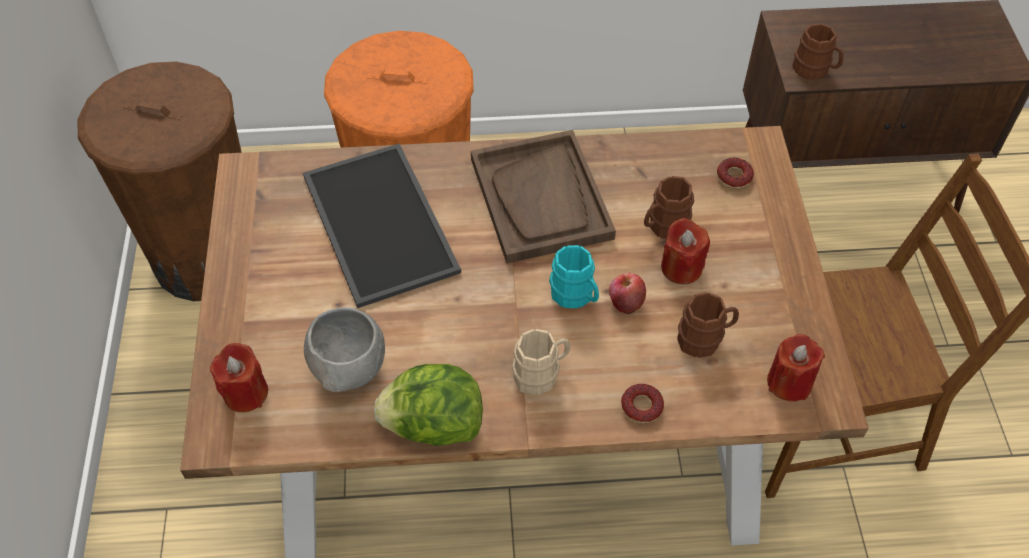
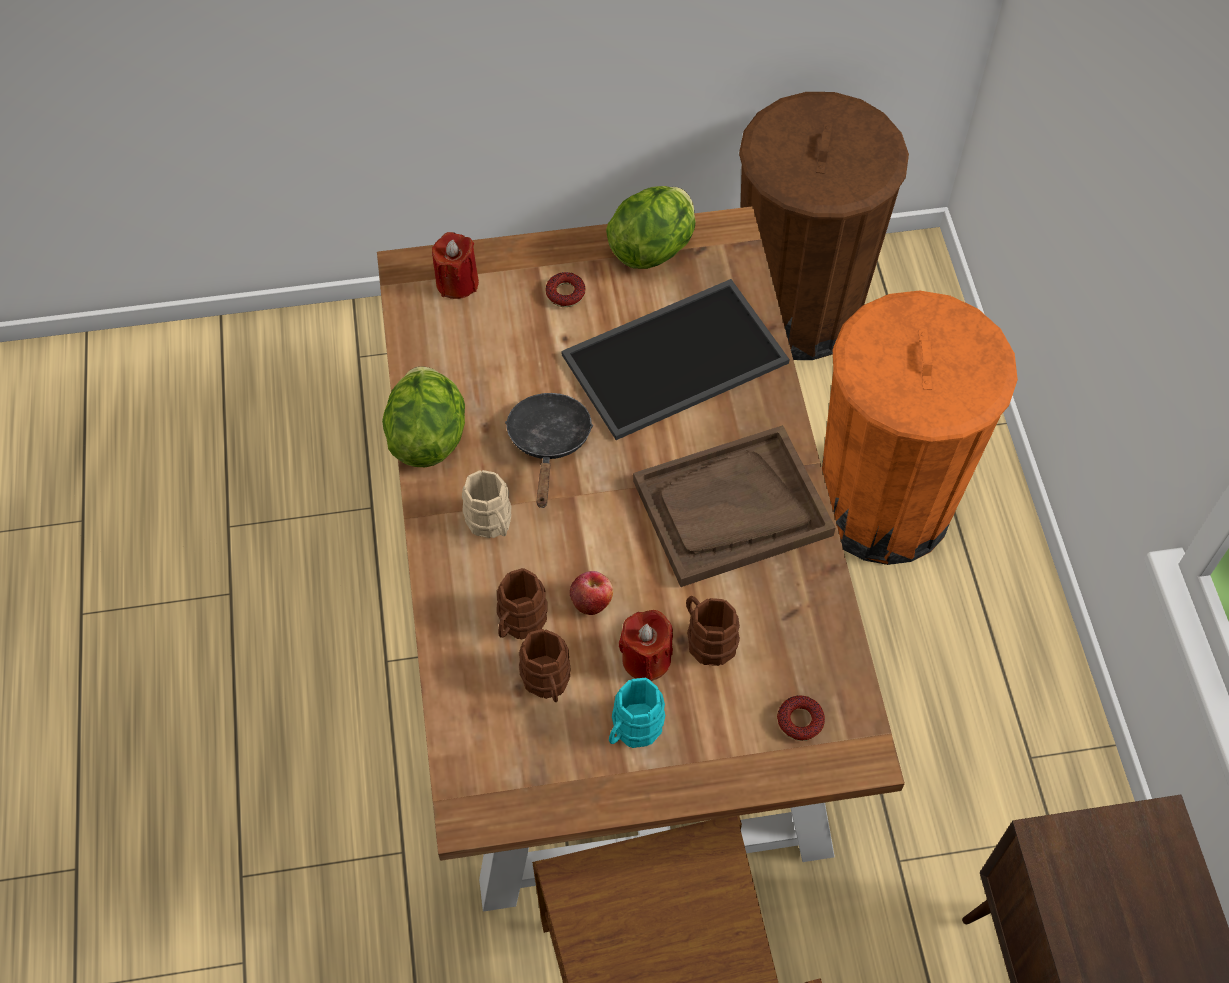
camera: 85 degrees right, 5 degrees up
grey bowl [304,307,385,392] -> none
turquoise mug [549,245,599,308] -> turquoise mug moved to [609,678,665,748]
donut [621,384,664,423] -> donut moved to [545,272,586,307]
red candle [767,334,825,402] -> none
brown mug [792,24,844,80] -> brown mug moved to [497,568,548,640]
none -> black frying pan [505,393,593,508]
none -> lettuce [606,186,696,269]

